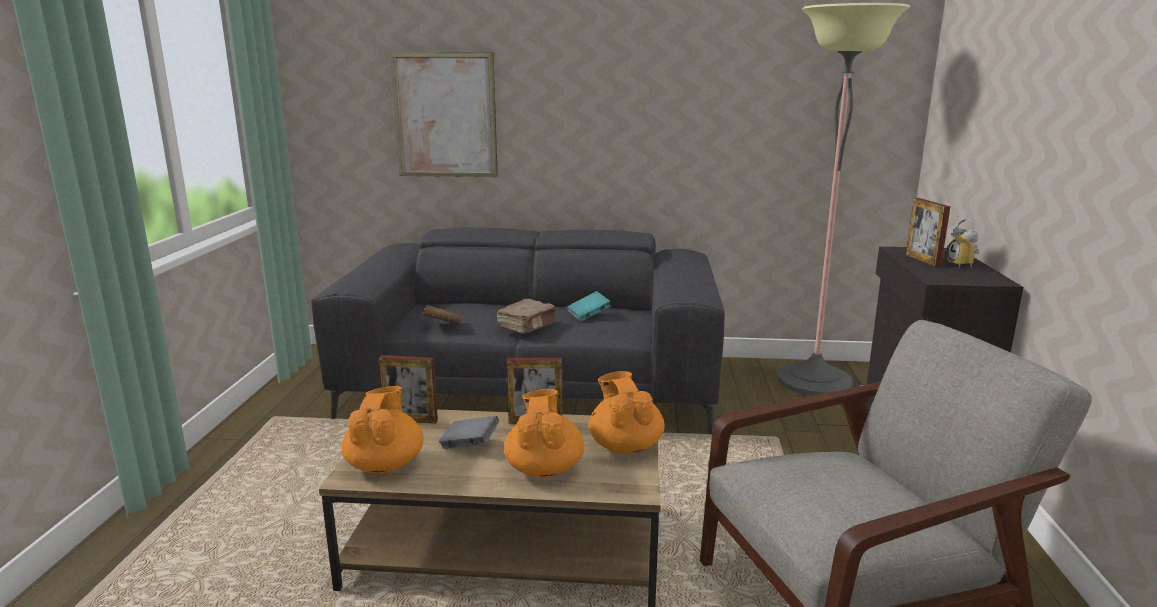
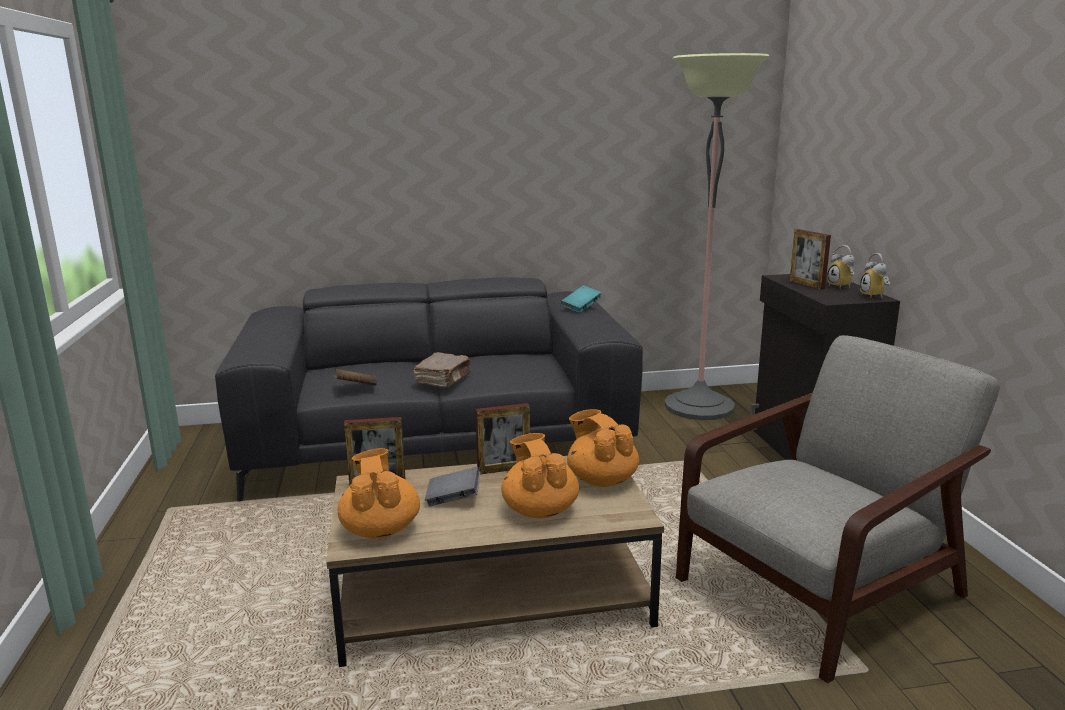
camera: 15 degrees left, 0 degrees up
picture [390,52,498,177] -> none
turquoise book [567,291,611,321] -> turquoise book moved to [561,285,602,313]
none -> alarm clock [860,253,890,299]

